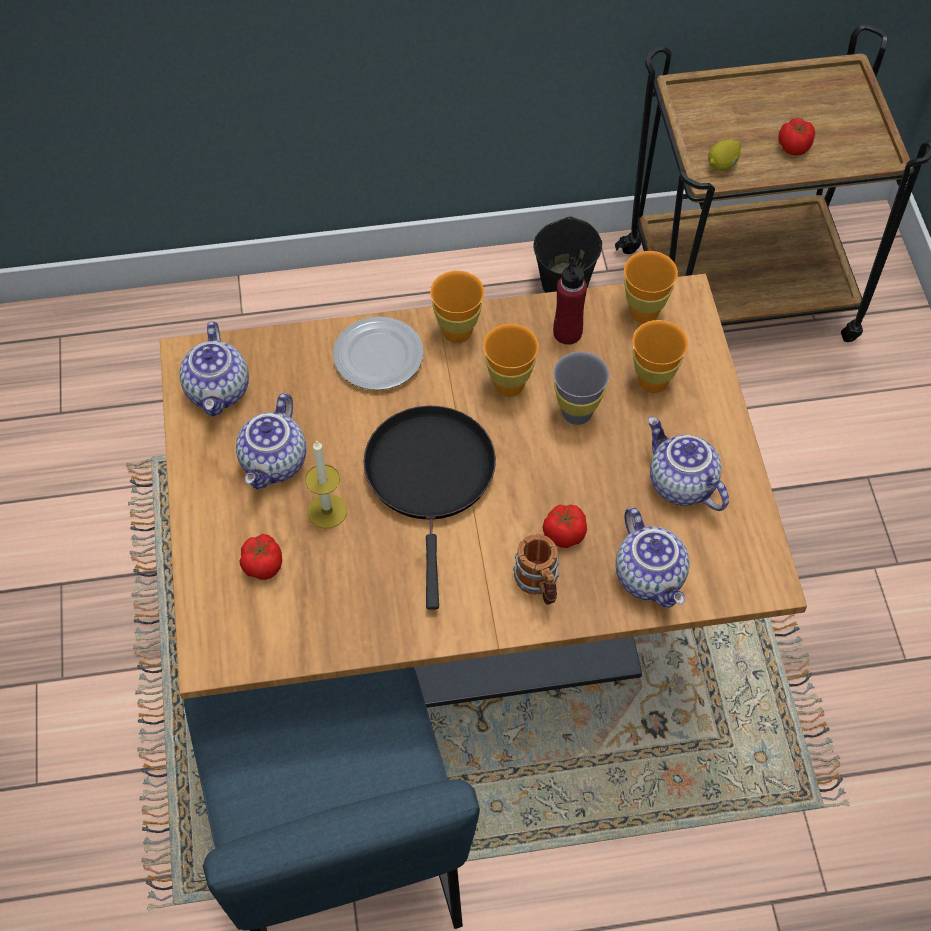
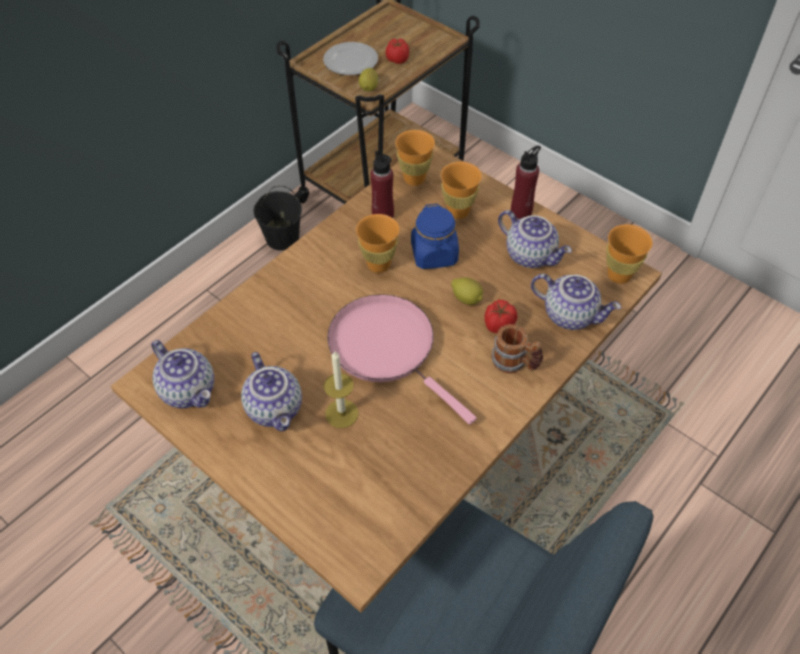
camera: 40 degrees left, 5 degrees down
tomato [240,534,282,580] -> none
plate [333,317,424,390] -> plate moved to [323,42,378,75]
black frying pan [364,406,496,610] -> pink frying pan [327,294,477,425]
orange cup [430,271,484,343] -> orange cup moved to [607,224,653,284]
grey cup [553,351,609,425] -> blue jar [411,204,459,269]
teapot [648,417,729,511] -> teapot turned 150 degrees counterclockwise [498,210,572,268]
none -> lemon [451,277,483,305]
none -> red bottle [511,145,541,219]

